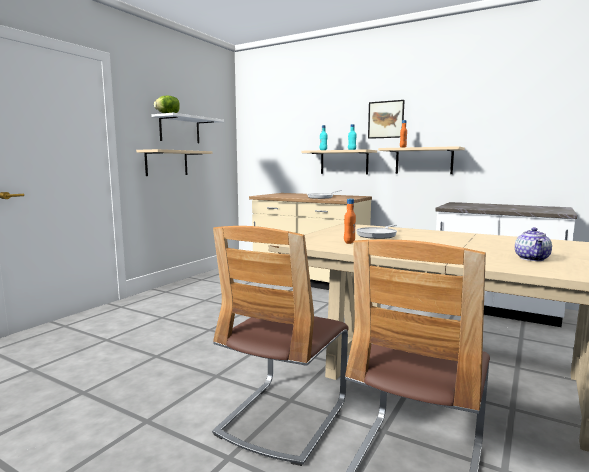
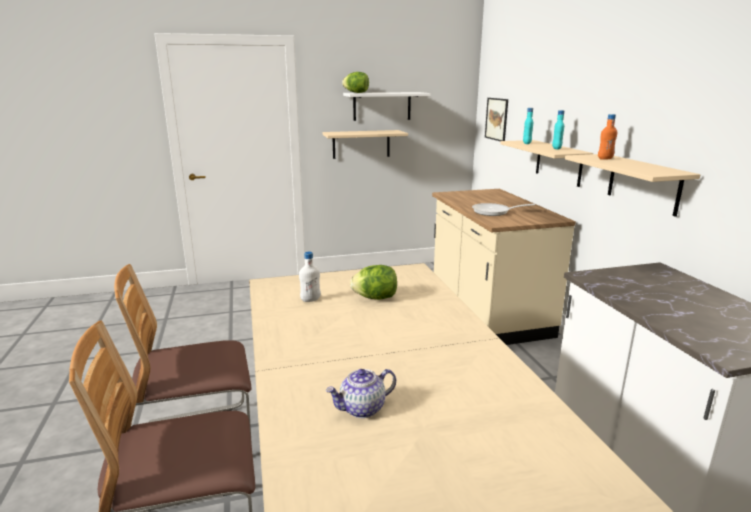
camera: 45 degrees right, 10 degrees up
orange bottle [344,199,356,244] -> white bottle [299,252,321,302]
frying pan [356,224,397,239] -> lettuce [350,265,397,300]
picture [368,100,404,139] -> picture moved to [485,98,508,141]

